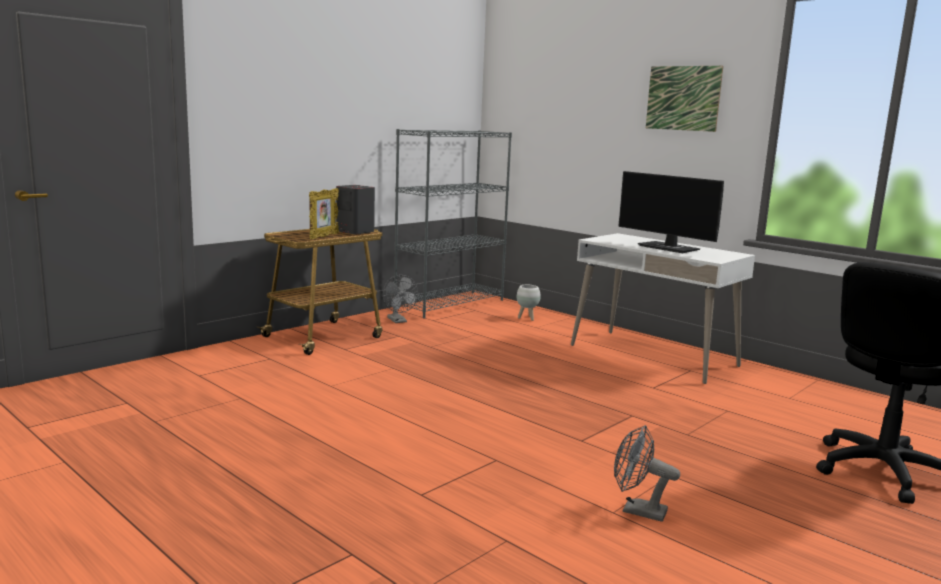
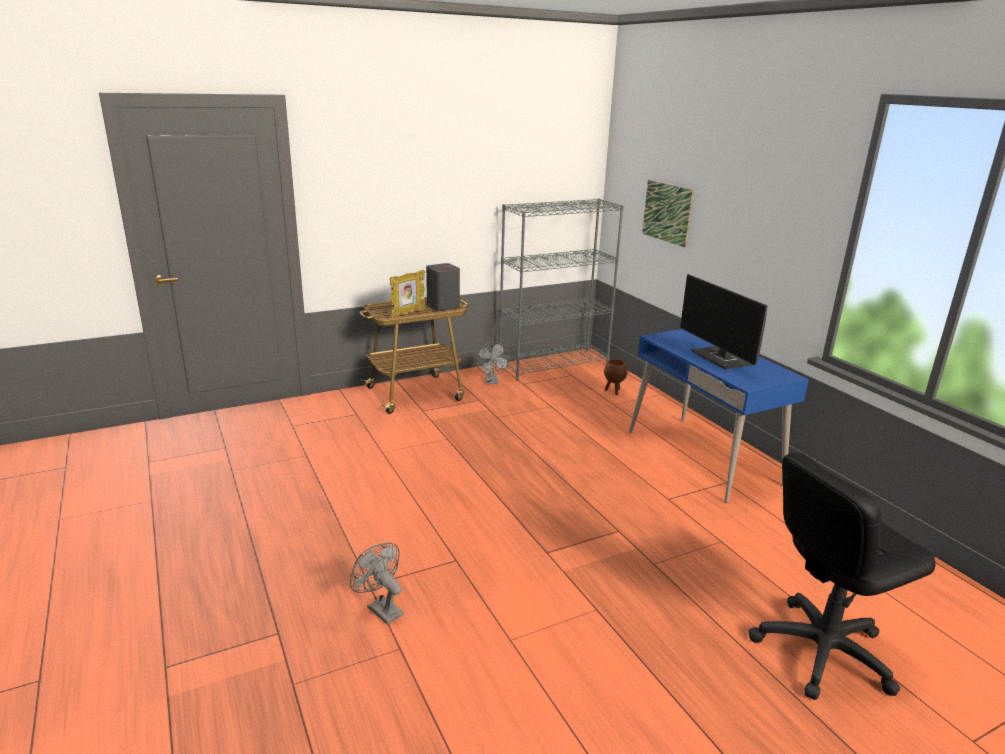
camera: 20 degrees right, 10 degrees up
white planter [517,285,541,321] -> brown planter [604,359,627,395]
white desk [571,233,755,384] -> blue desk [629,329,809,503]
grey fan [614,425,680,522] -> grey fan moved to [350,543,403,625]
picture [646,66,723,132] -> picture moved to [642,180,694,248]

